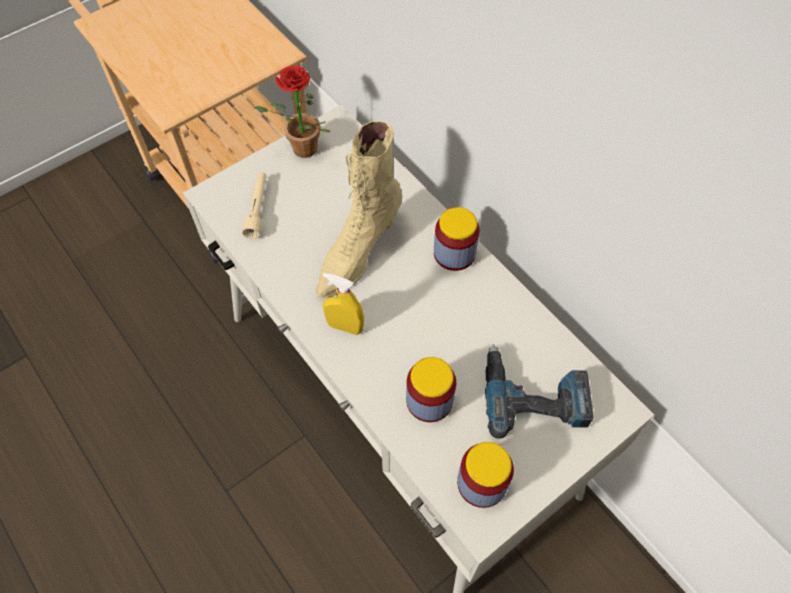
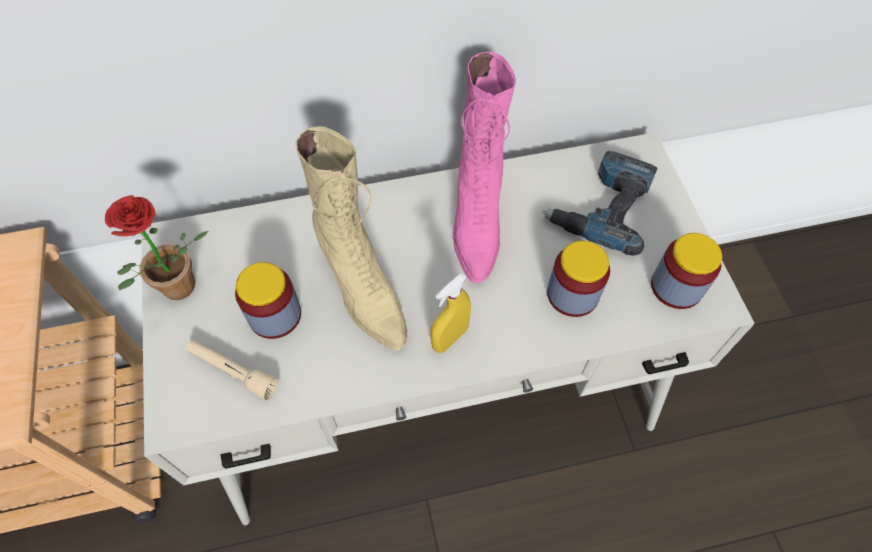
camera: 65 degrees left, 0 degrees up
jar [434,207,480,271] -> jar moved to [235,262,301,339]
none -> pink boot [453,52,516,283]

